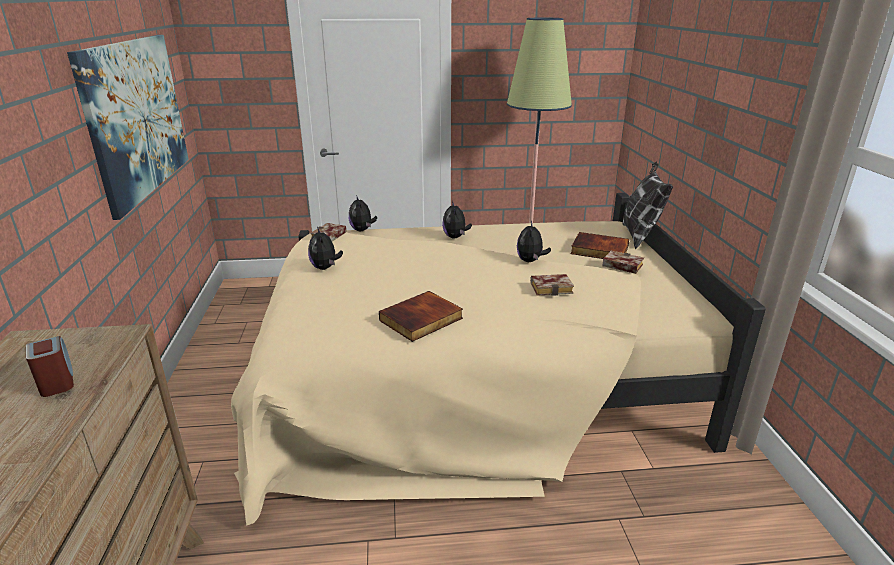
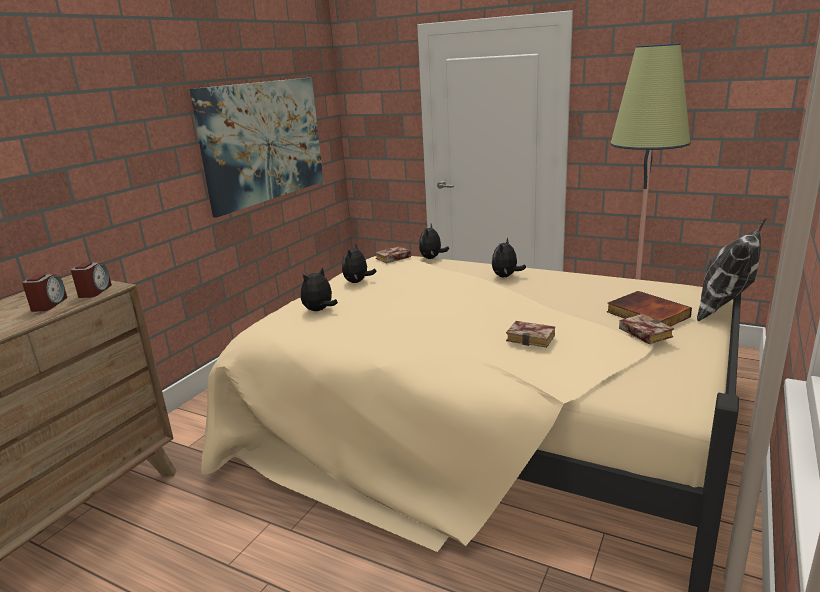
camera: 35 degrees right, 5 degrees down
book [379,291,463,342] -> none
plush toy [517,221,551,262] -> plush toy moved to [301,267,338,311]
none -> alarm clock [71,262,112,298]

